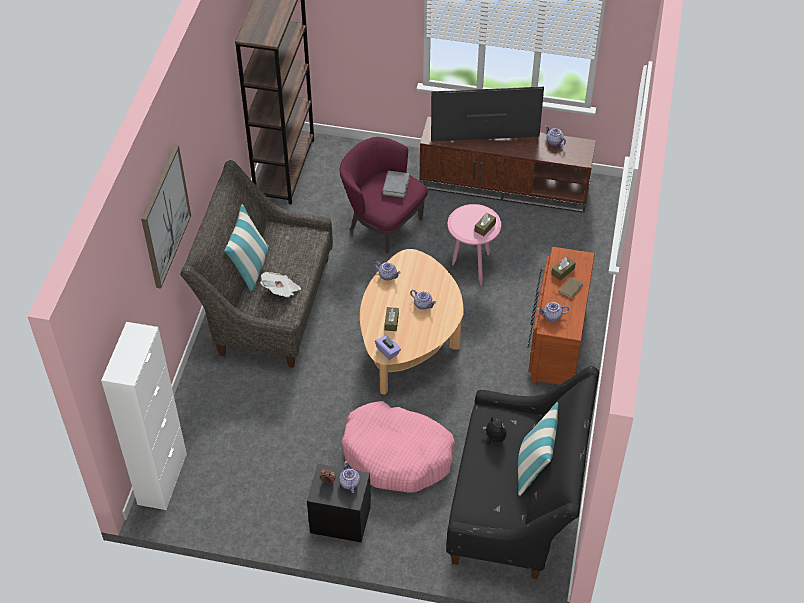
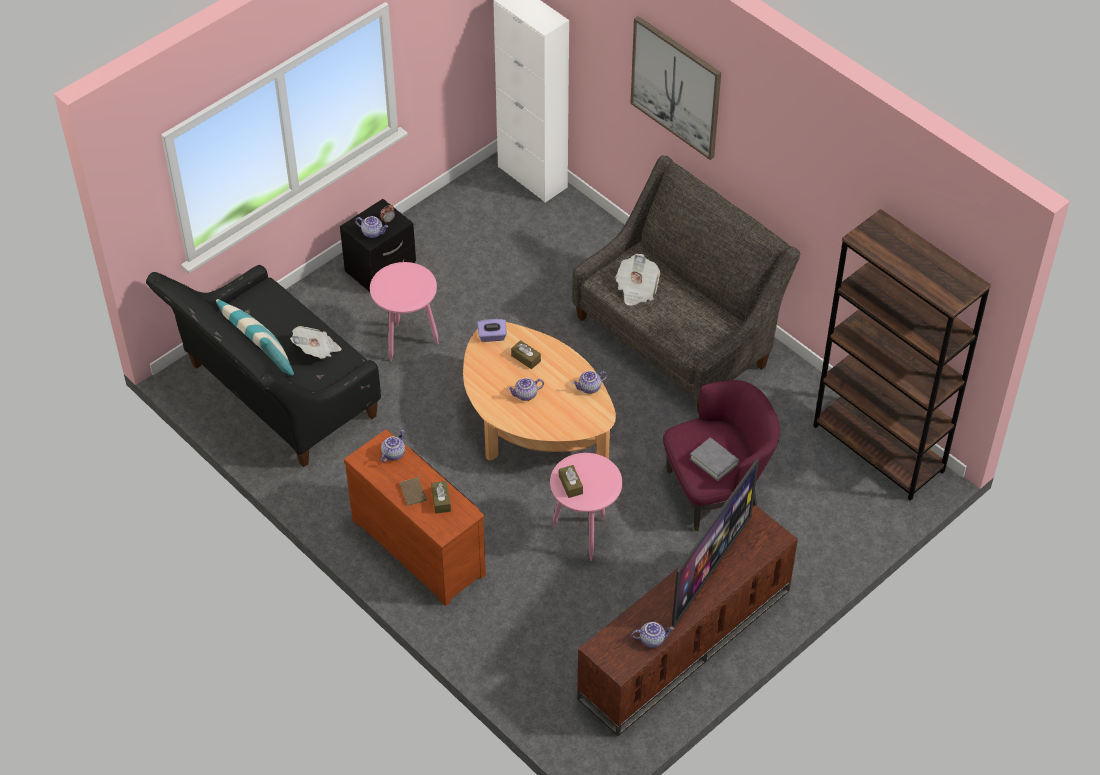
camera: 125 degrees right, 0 degrees up
pillow [224,205,269,291] -> none
pink dog bed [341,401,455,493] -> pink side table [370,262,438,362]
plush toy [482,416,507,446] -> newspaper [290,326,342,359]

